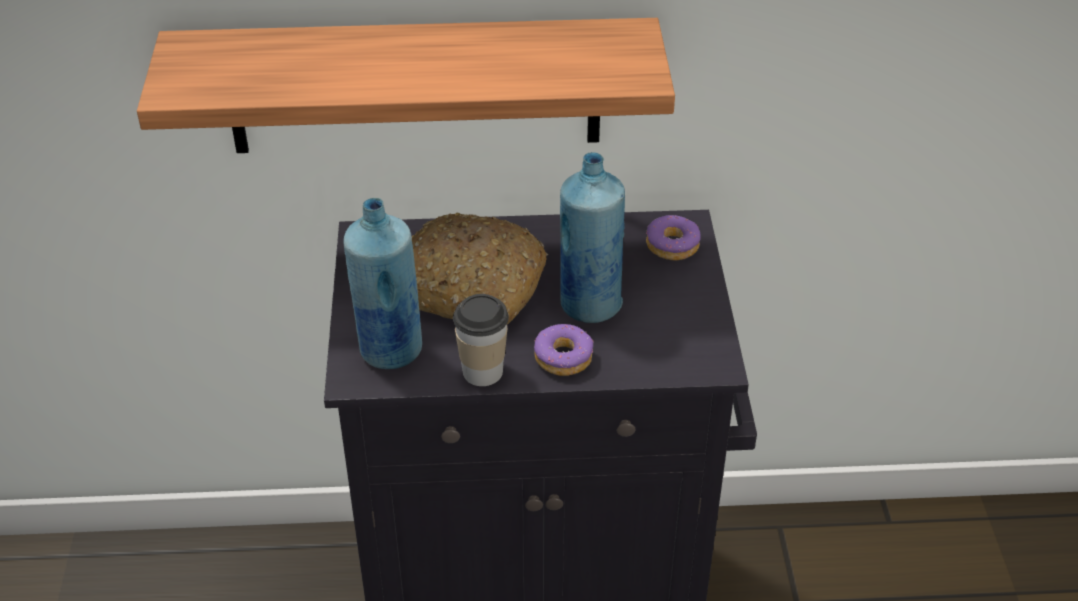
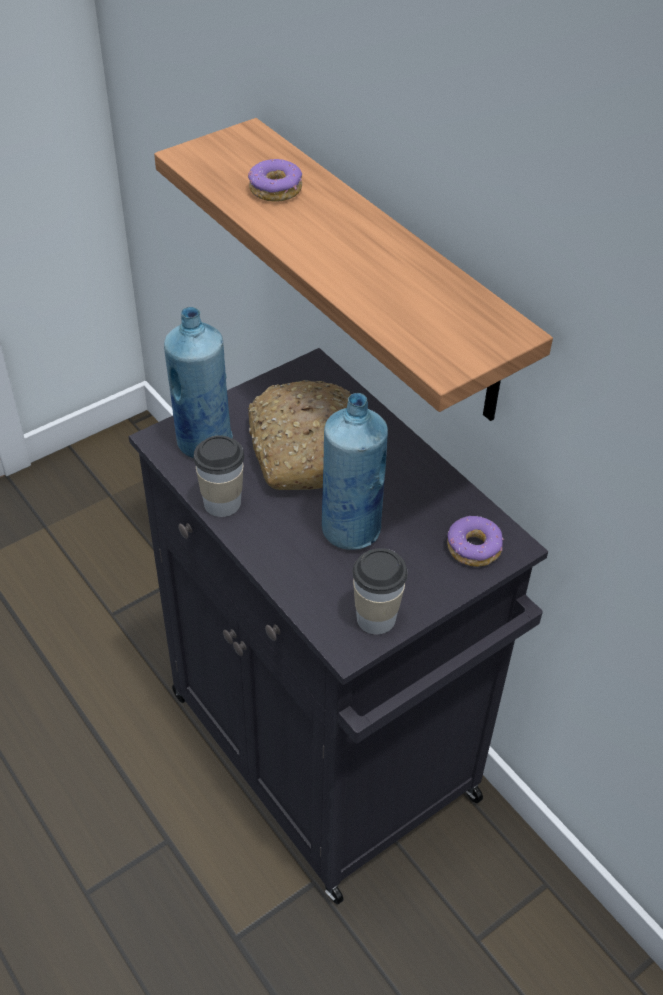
camera: 55 degrees right, 5 degrees up
donut [534,324,594,376] -> donut moved to [248,159,302,202]
none -> cup [352,548,408,634]

